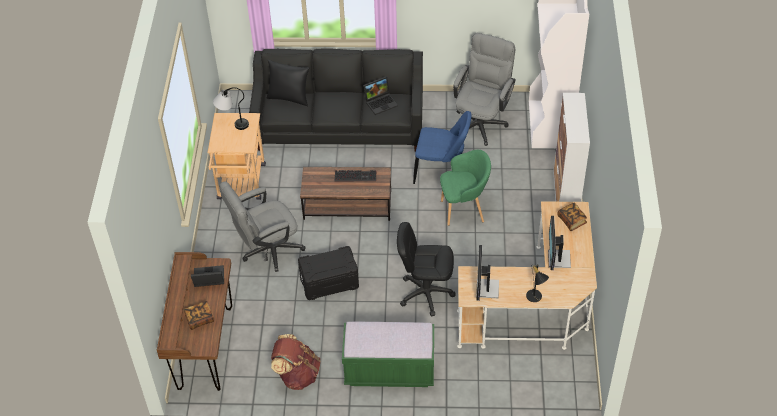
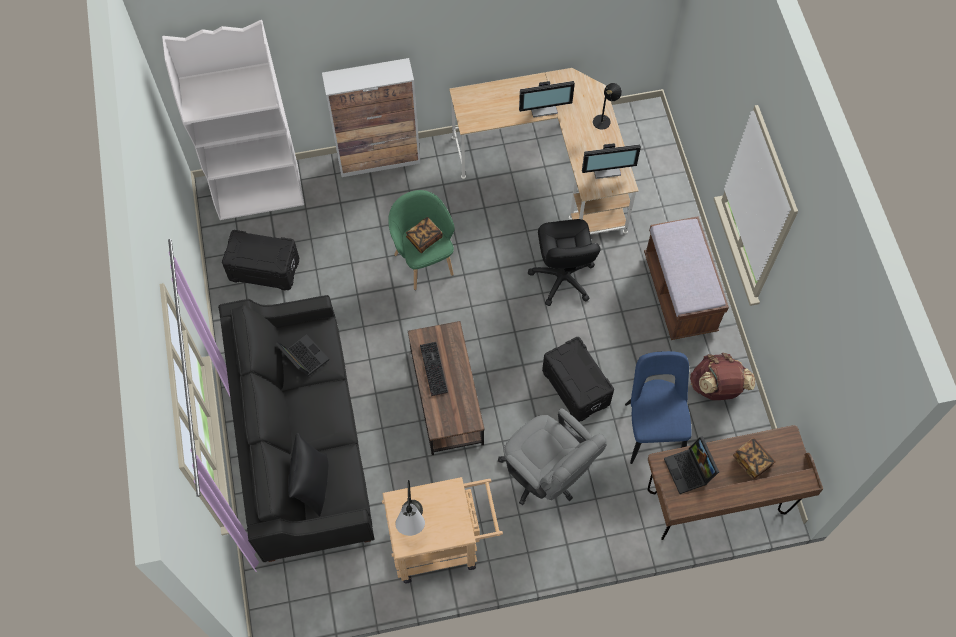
camera: 105 degrees left, 15 degrees up
green bench [342,322,434,387] -> brown bench [644,216,729,340]
blue chair [413,111,471,184] -> blue chair moved to [625,351,692,464]
grey office chair [453,33,516,146] -> black storage box [222,230,299,290]
book [557,203,587,231] -> book moved to [406,217,443,253]

